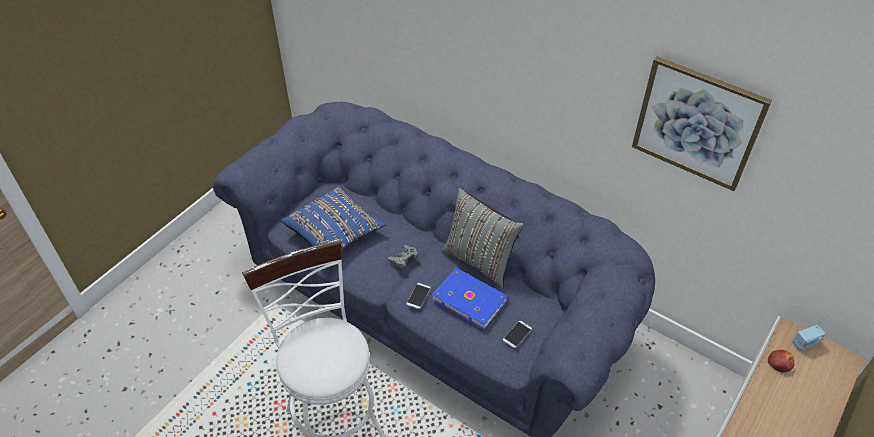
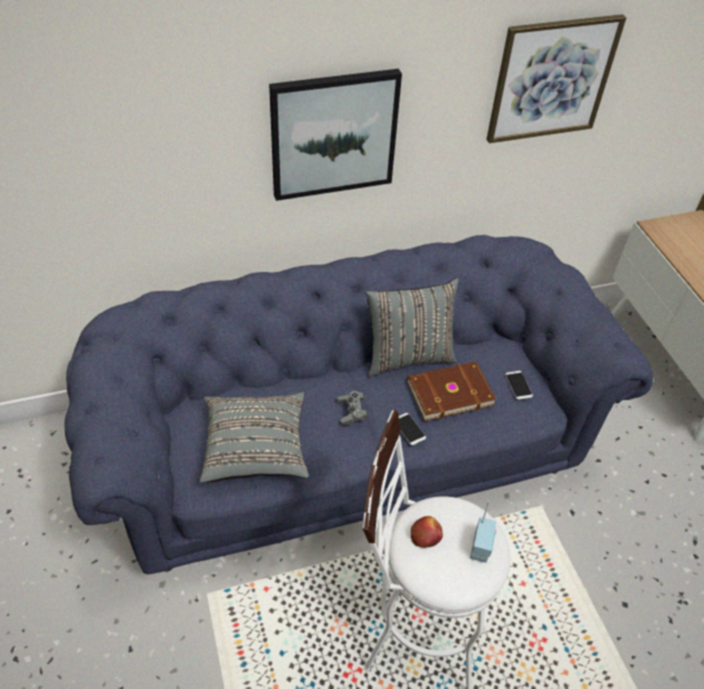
camera: 55 degrees left, 0 degrees up
blue pillow [281,185,386,251] -> grey pillow [200,392,309,483]
blue book [432,268,508,330] -> brown book [407,362,497,421]
apple [768,350,795,373] -> apple moved to [411,516,443,548]
radio [792,313,828,352] -> radio moved to [470,501,497,563]
none -> picture [269,69,402,201]

